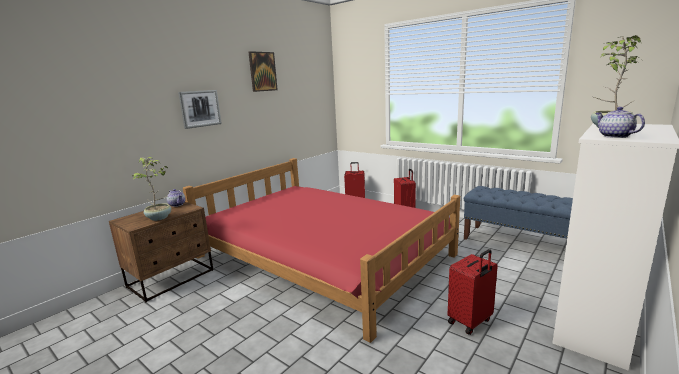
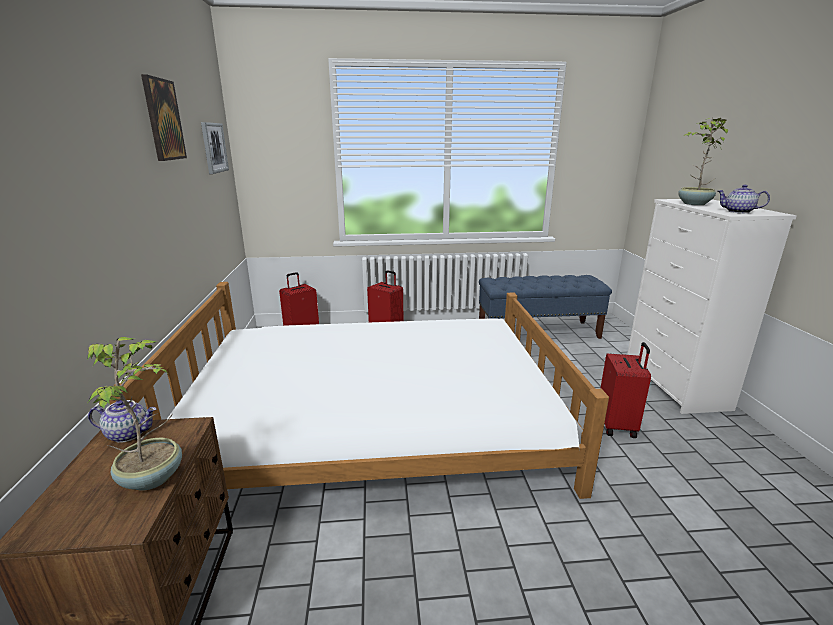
camera: 45 degrees left, 5 degrees up
picture [178,90,222,129] -> picture moved to [201,122,229,174]
red bed [183,158,460,343] -> white bed [109,282,609,499]

